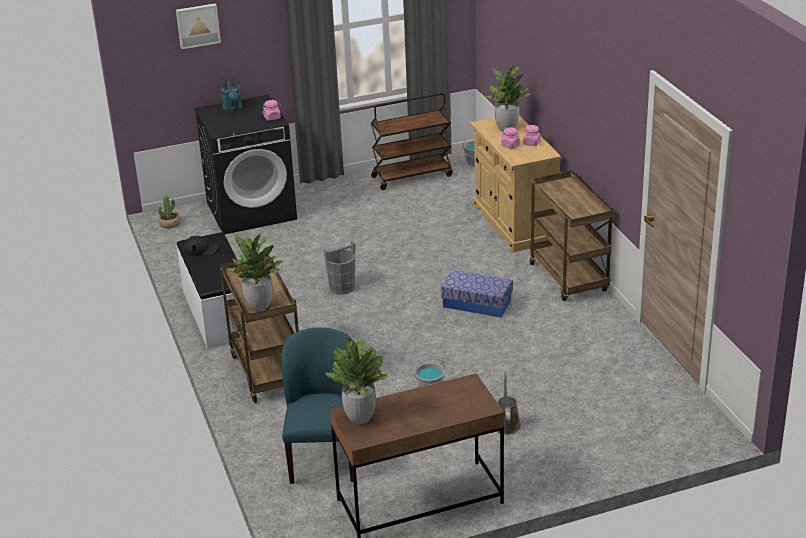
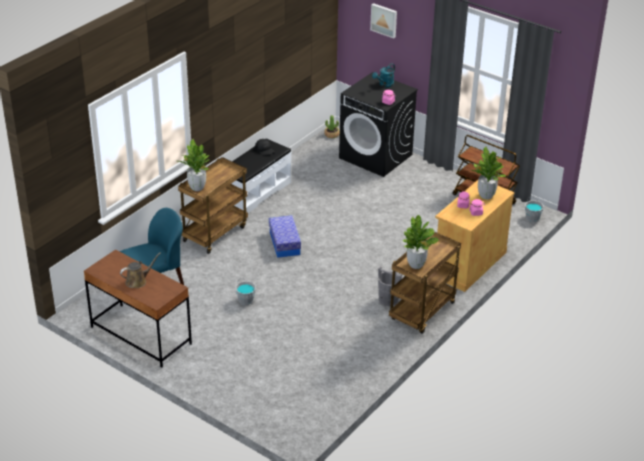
camera: 55 degrees right, 5 degrees up
grey bucket [323,241,356,295] -> grey bucket moved to [378,266,402,306]
potted plant [326,338,389,424] -> potted plant moved to [402,214,439,269]
storage box [441,270,513,318] -> storage box moved to [269,215,301,258]
brown watering can [496,372,521,435] -> brown watering can moved to [120,252,161,288]

